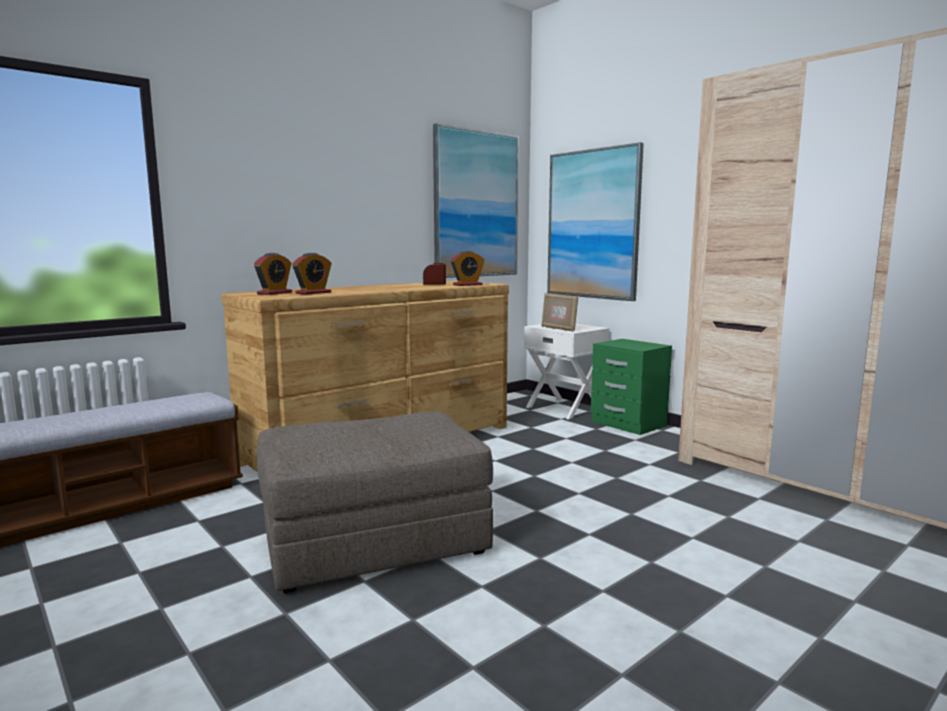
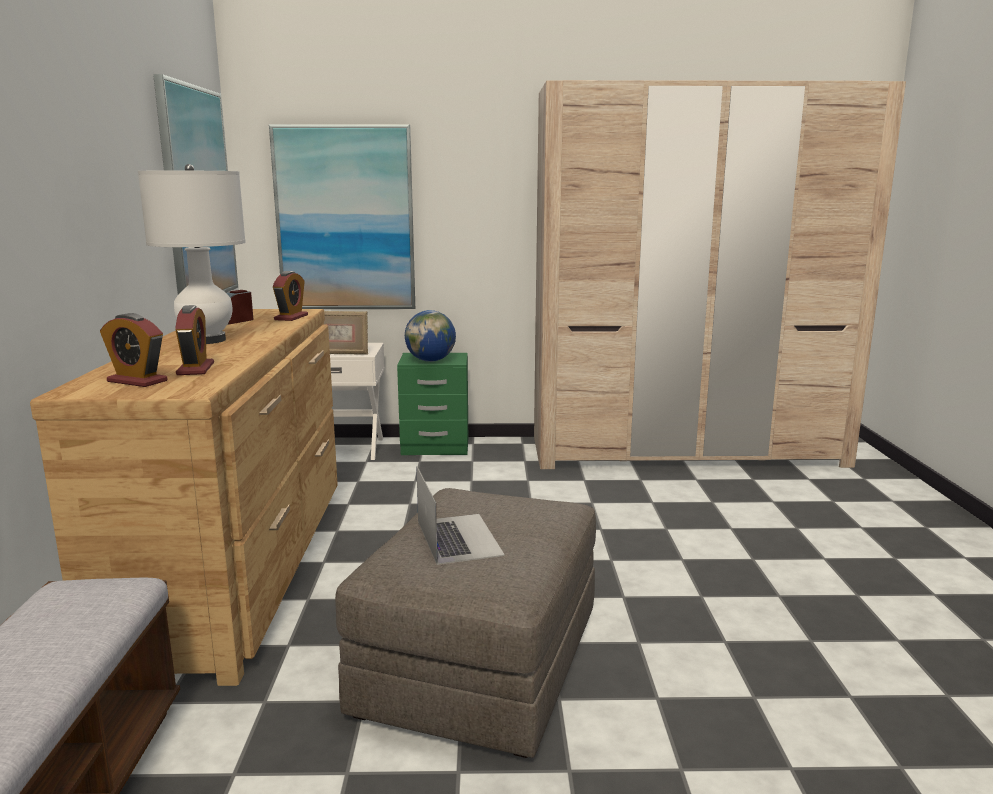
camera: 50 degrees left, 5 degrees up
alarm clock [254,253,292,295] -> alarm clock turned 135 degrees clockwise [100,313,168,387]
none -> white table lamp [138,164,246,344]
none -> globe [405,310,456,362]
none -> laptop [416,466,505,565]

